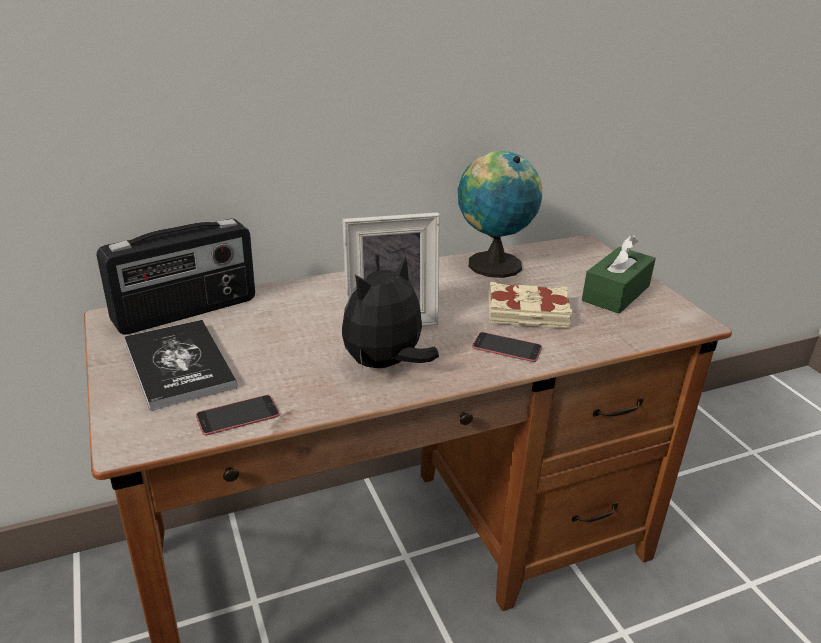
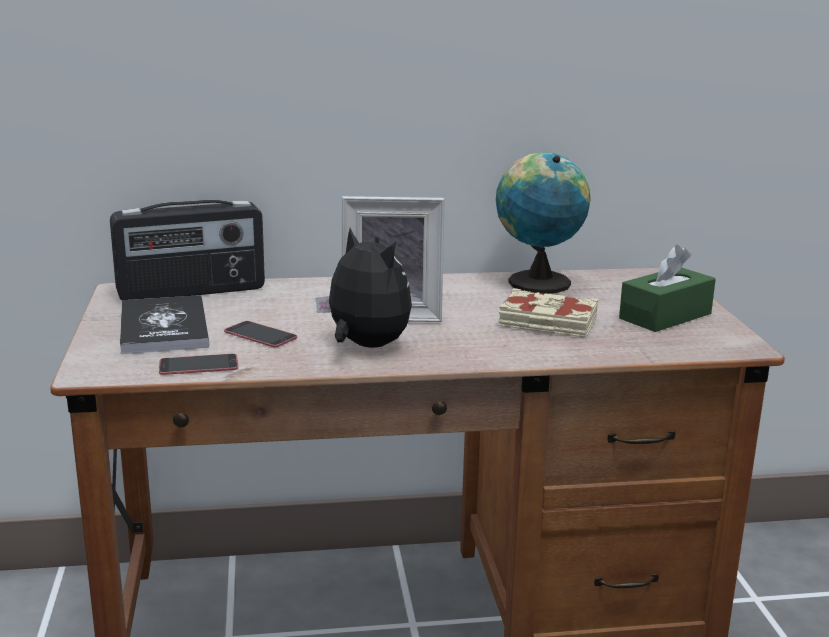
camera: 15 degrees right, 10 degrees down
plush toy [342,256,439,370] -> plush toy turned 75 degrees clockwise [315,228,412,348]
phone [472,332,542,362] -> phone moved to [224,321,297,347]

